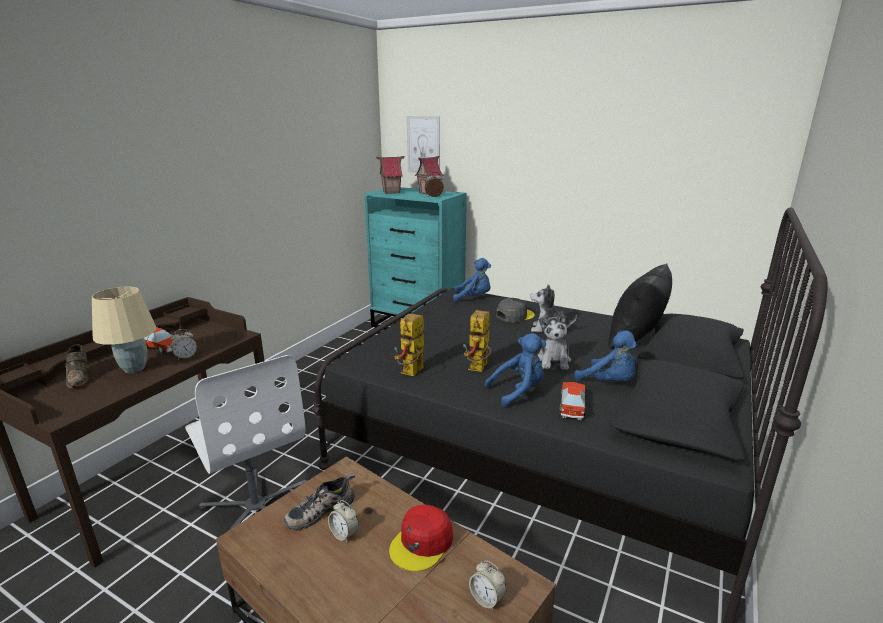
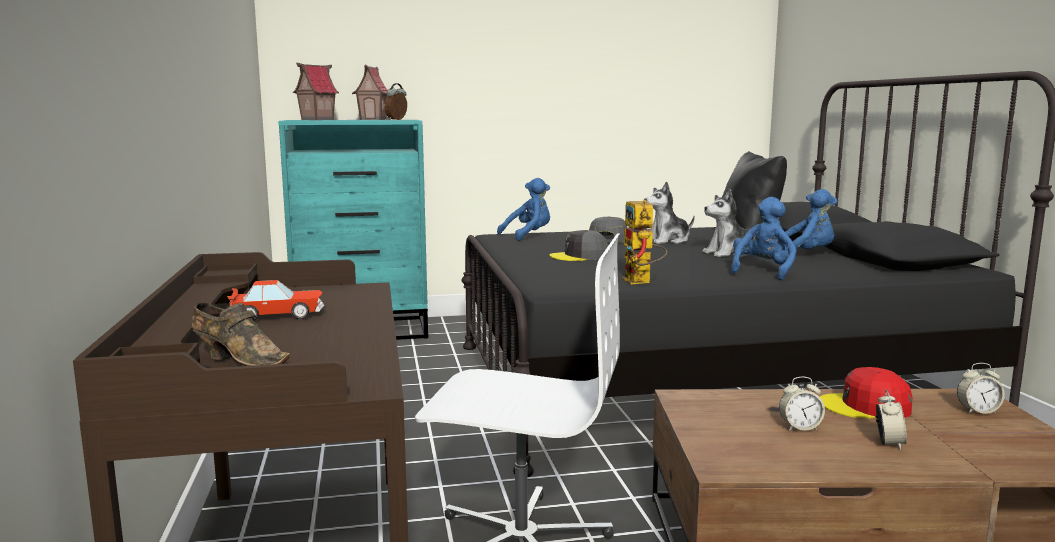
camera: 40 degrees left, 10 degrees down
beige table lamp [92,287,157,373] -> none
alarm clock [171,329,197,360] -> alarm clock moved to [876,390,907,450]
shoe [284,474,355,530] -> none
red cap [389,504,453,571] -> red cap turned 105 degrees clockwise [820,367,913,418]
picture [406,116,440,173] -> none
toy robot [463,310,491,372] -> none
plush toy [538,312,571,370] -> plush toy turned 105 degrees clockwise [702,189,756,257]
toy car [559,382,586,420] -> none
none -> grey cap [549,230,608,261]

